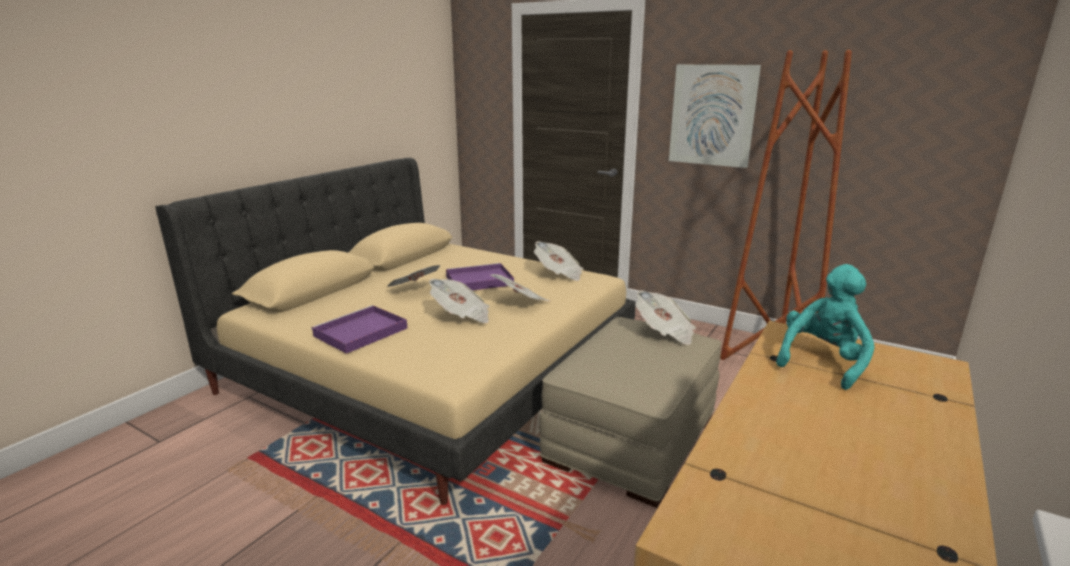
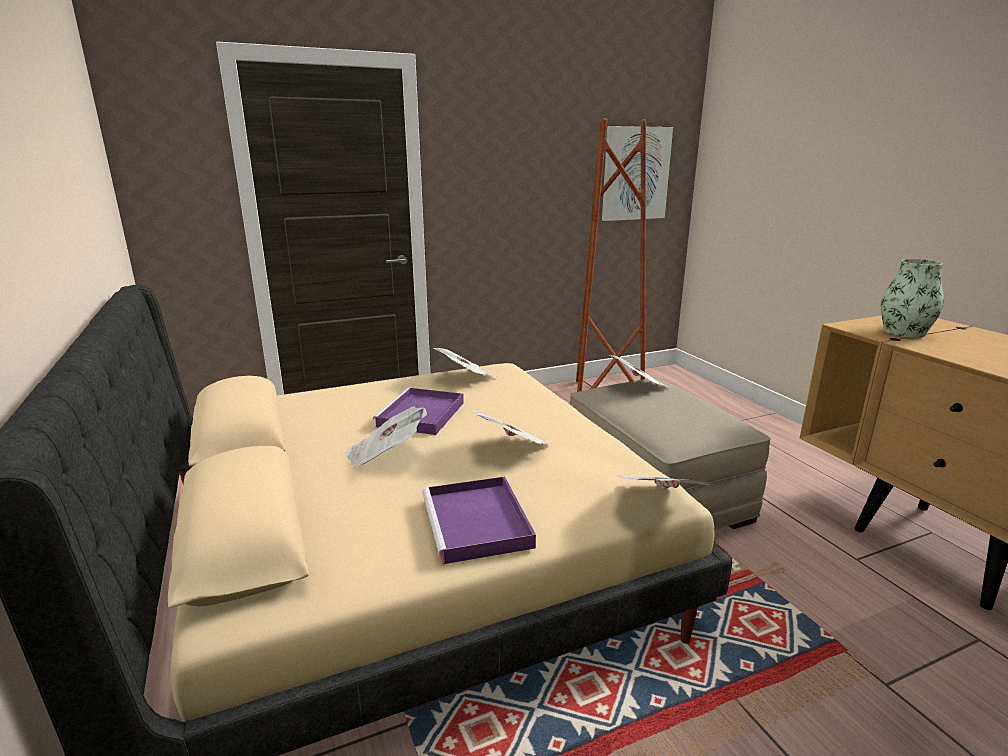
camera: 55 degrees left, 0 degrees up
newspaper [490,274,550,301] -> newspaper moved to [617,475,714,490]
picture [669,65,761,168] -> picture moved to [602,126,673,221]
turquoise plush toy [776,264,875,390] -> vase [880,259,944,338]

